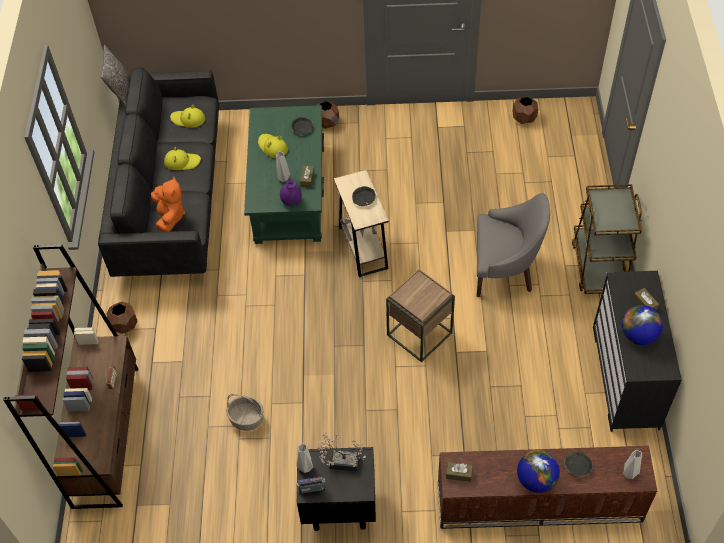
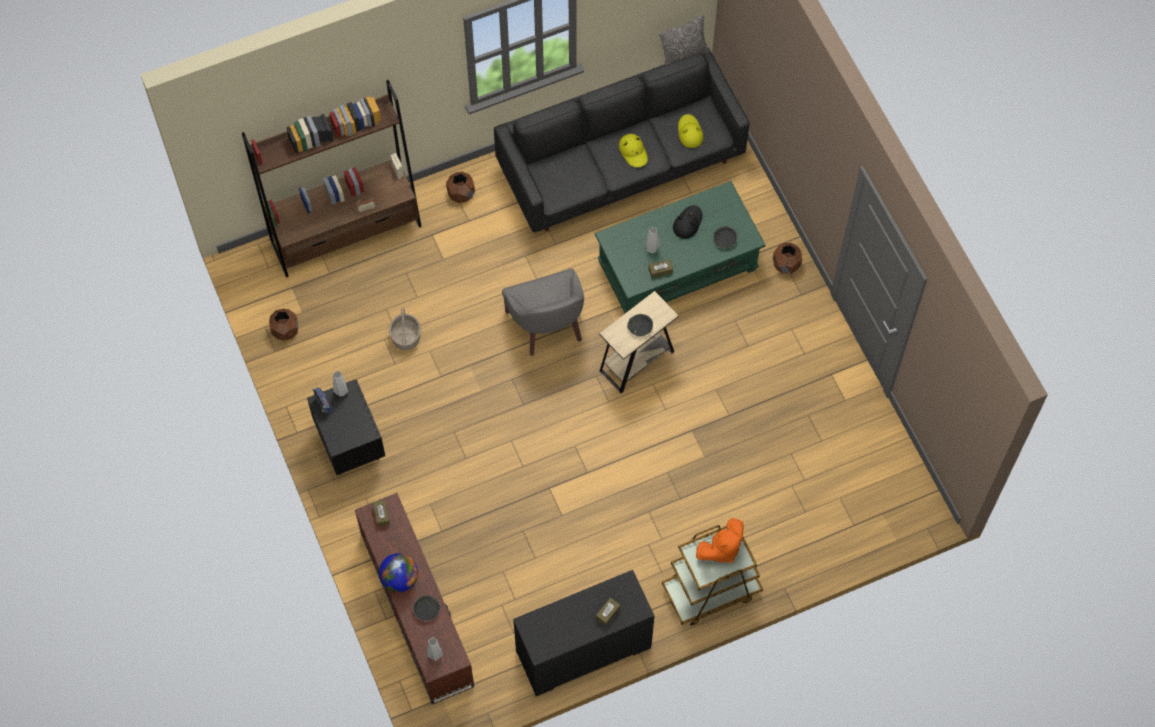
camera: 65 degrees right, 10 degrees up
orange plush toy [151,177,185,232] -> orange plush toy moved to [696,518,744,563]
yellow hat [258,134,288,158] -> black hat [673,205,703,239]
purple vase [280,180,302,206] -> none
potted plant [318,432,366,472] -> none
brown side table [386,269,455,362] -> none
grey armchair [477,193,550,297] -> grey armchair moved to [502,268,584,356]
brown planter [512,96,538,124] -> brown planter moved to [269,309,298,341]
globe [622,305,663,345] -> none

